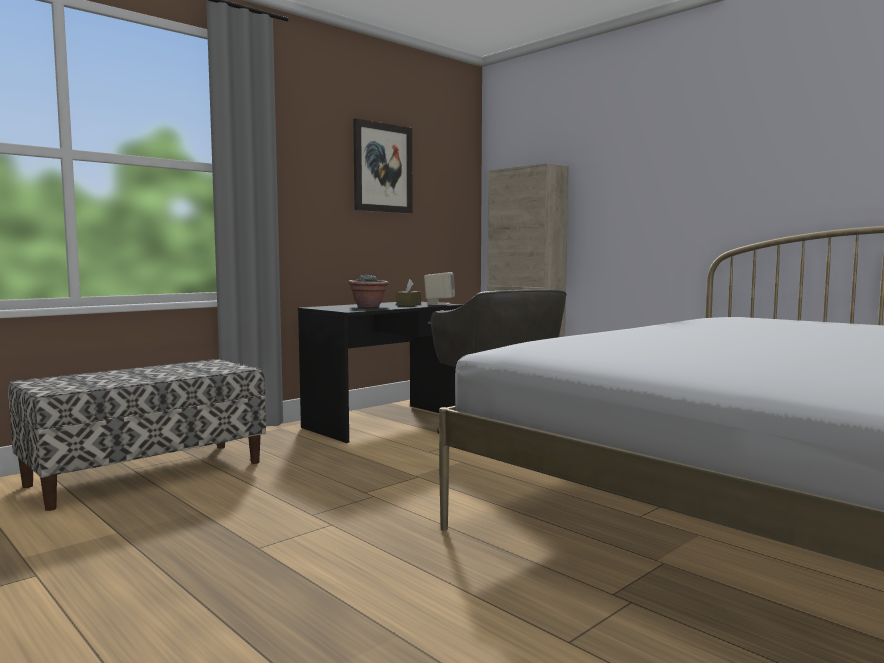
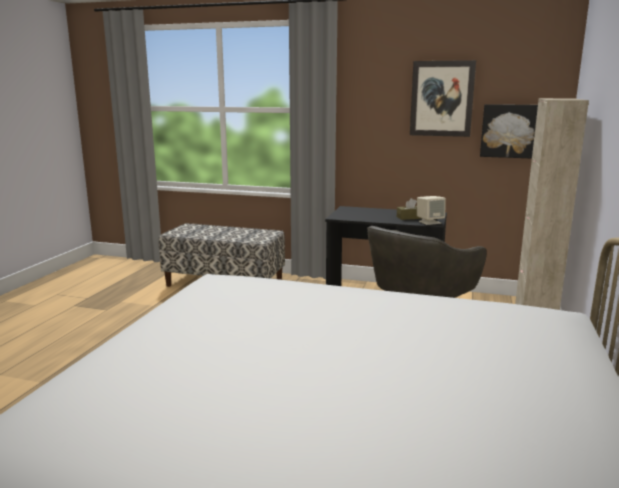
camera: 60 degrees right, 10 degrees up
potted plant [348,273,389,307] -> none
none -> picture [480,104,538,159]

